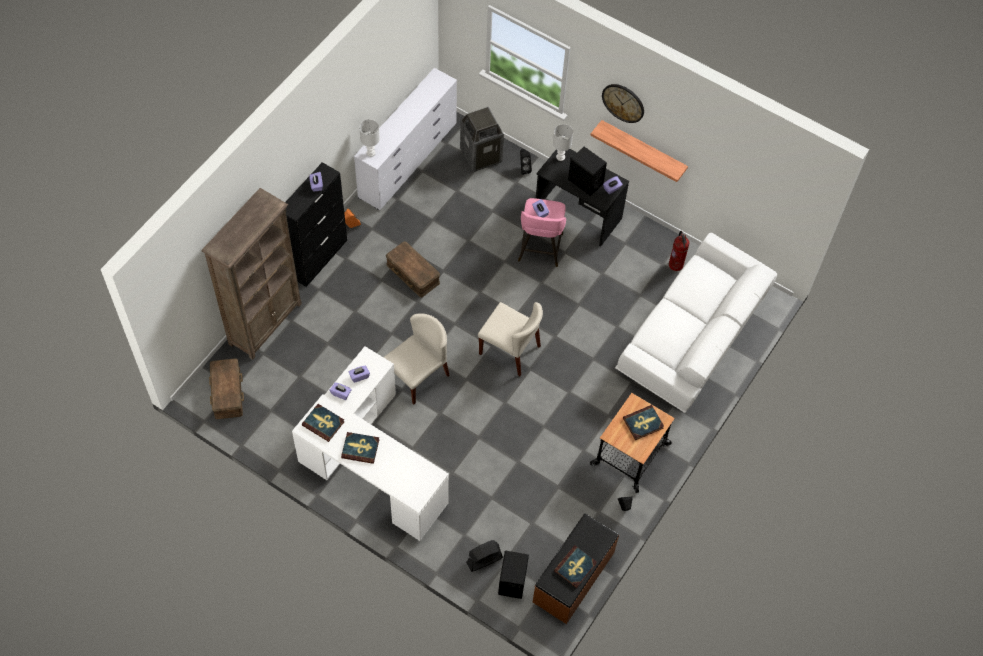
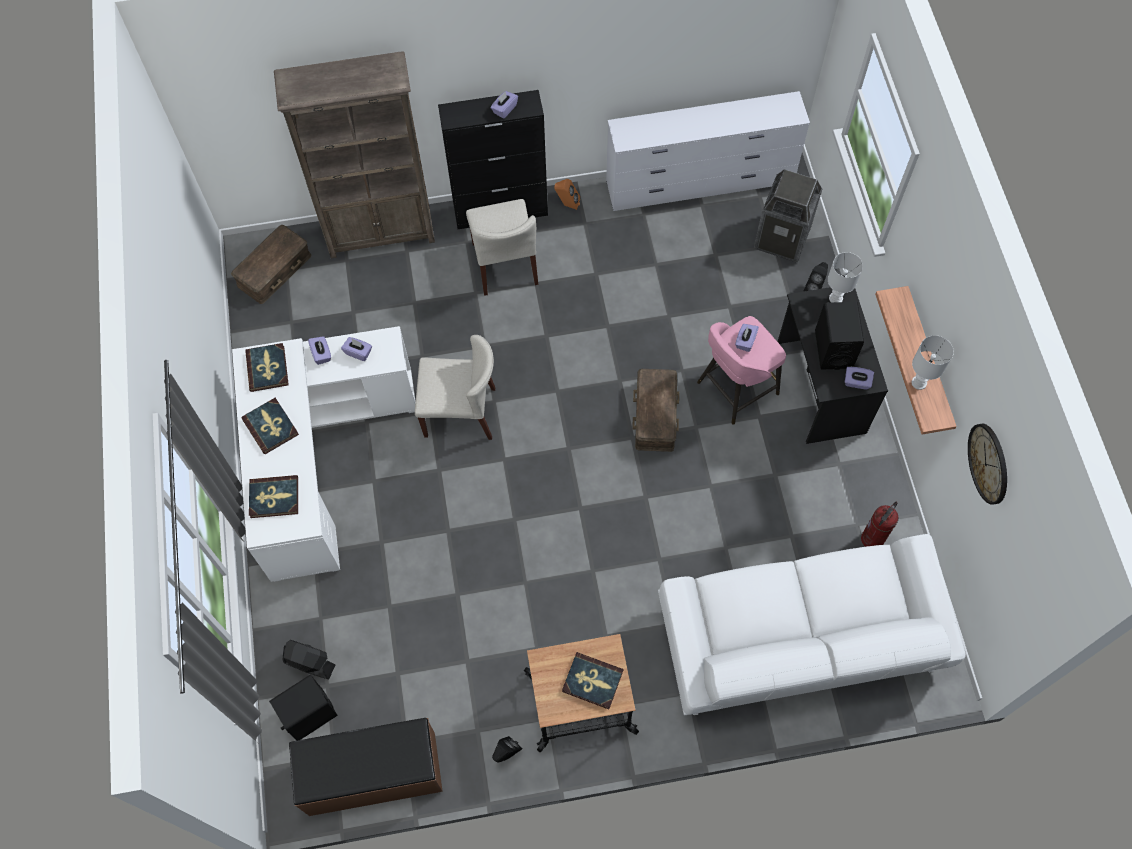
camera: 50 degrees right, 5 degrees up
white table lamp [359,120,380,157] -> white table lamp moved to [912,335,954,390]
brown storage box [386,241,440,298] -> brown storage box moved to [632,369,679,452]
beige chair [478,302,543,376] -> beige chair moved to [466,199,538,296]
book [554,546,597,588] -> book moved to [249,475,298,518]
wall clock [602,84,644,123] -> wall clock moved to [968,424,1007,505]

